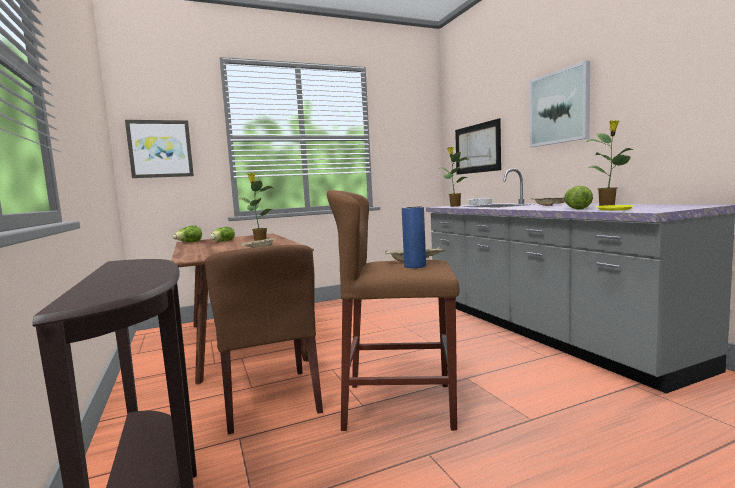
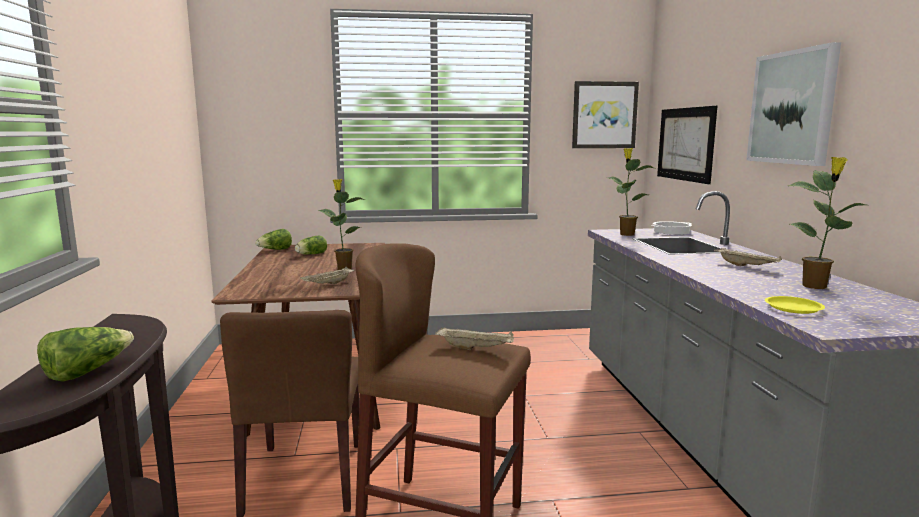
camera: 15 degrees right, 5 degrees up
picture [125,120,194,178] -> picture moved to [572,81,639,148]
blue vase [402,206,426,268] -> none
lettuce [564,186,593,210] -> lettuce moved to [37,327,134,382]

